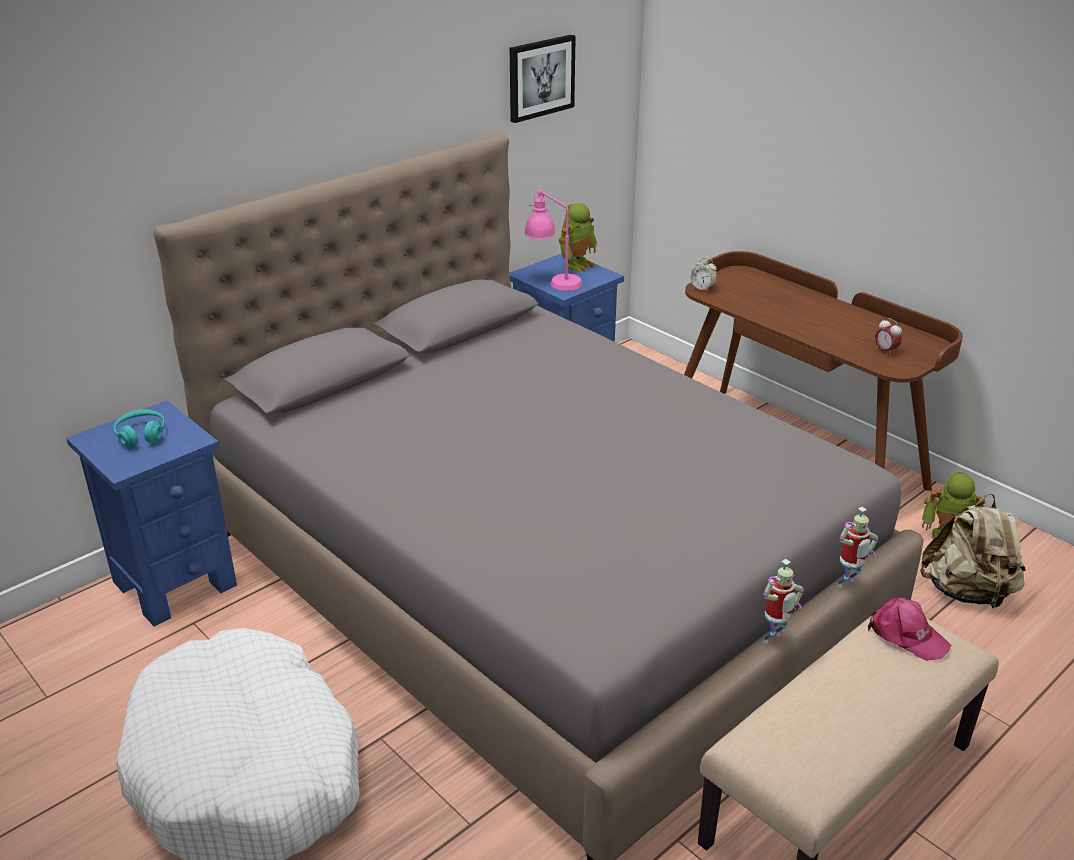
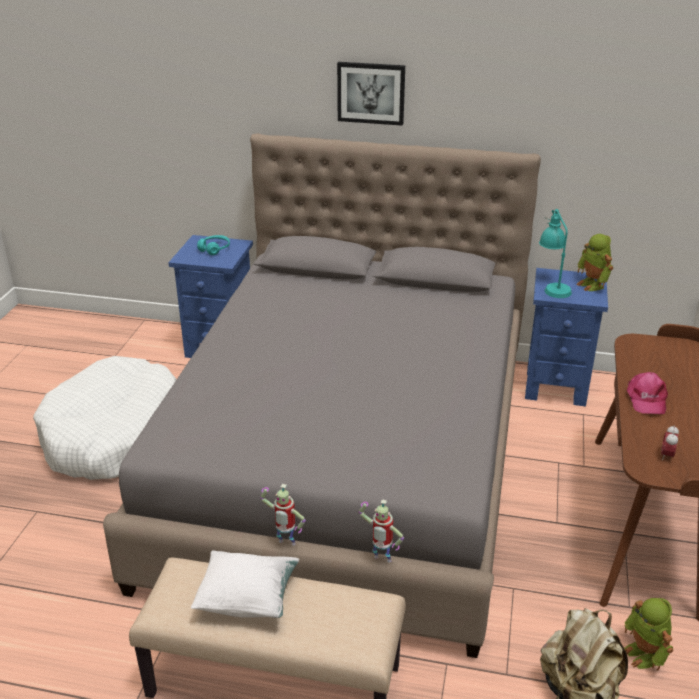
camera: 55 degrees right, 0 degrees up
picture [510,35,576,123] -> picture moved to [337,62,405,126]
pink table lamp [524,189,582,291] -> turquoise table lamp [539,209,572,298]
toy robot [559,203,597,272] -> toy robot turned 60 degrees clockwise [576,234,613,291]
alarm clock [690,257,717,292] -> none
pink cap [868,598,952,661] -> pink cap moved to [627,372,668,414]
none -> white pillow [191,551,299,618]

